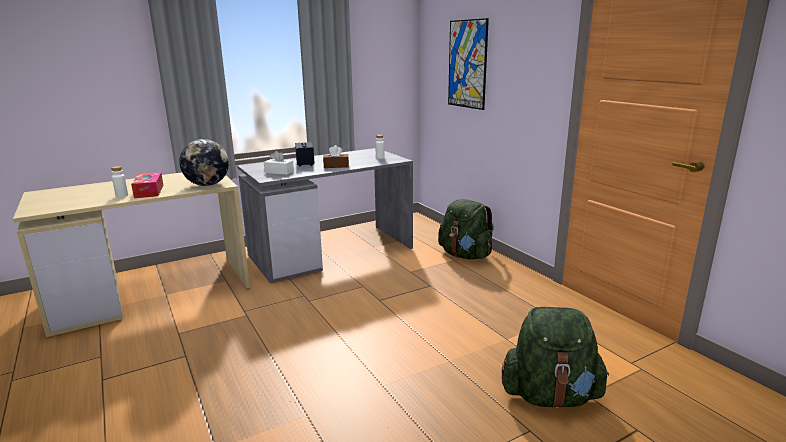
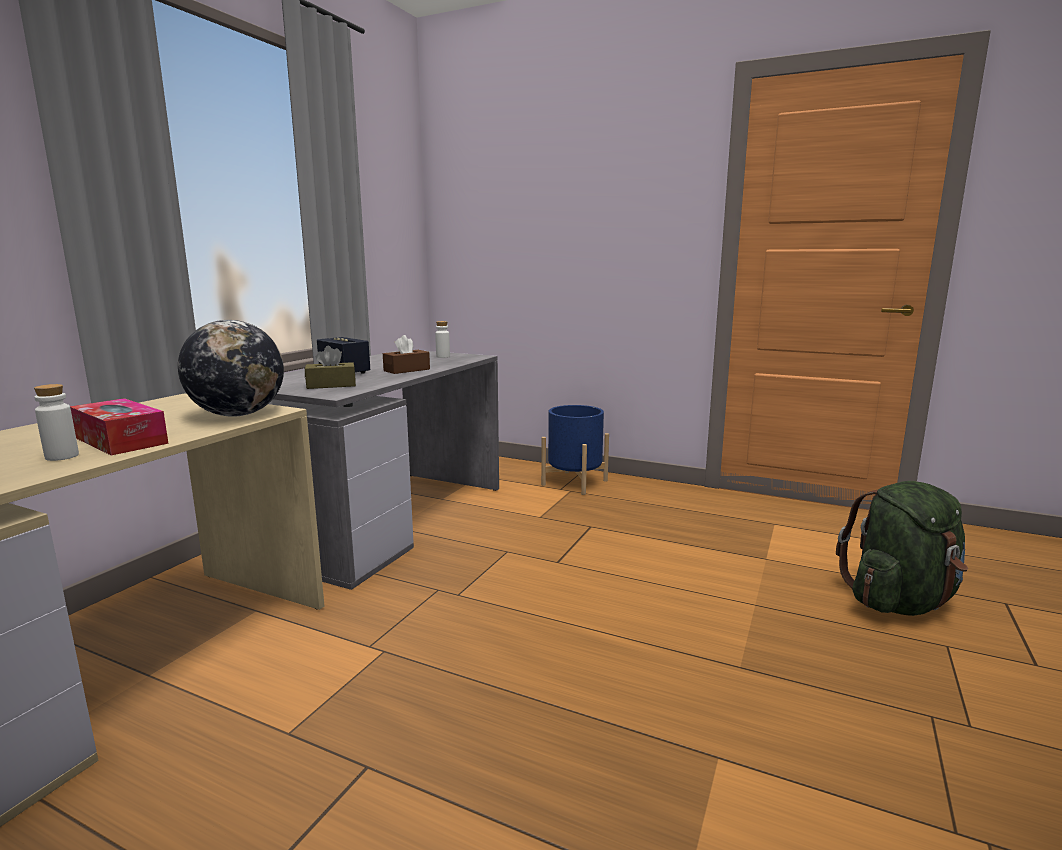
camera: 35 degrees left, 5 degrees down
white tissue box [264,151,294,175] -> brown tissue box [305,346,356,389]
green backpack [438,199,494,260] -> blue planter [541,405,609,495]
picture [448,18,489,110] -> none

